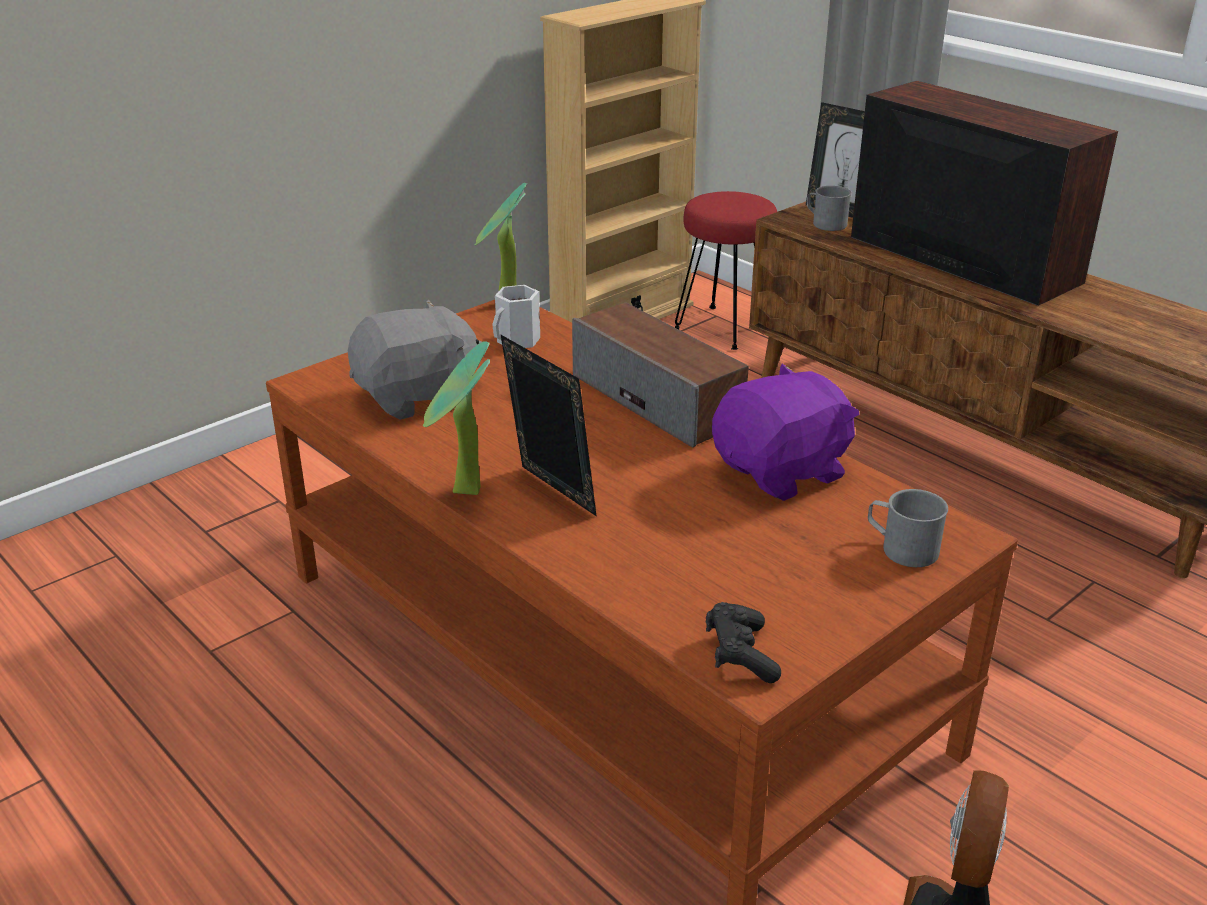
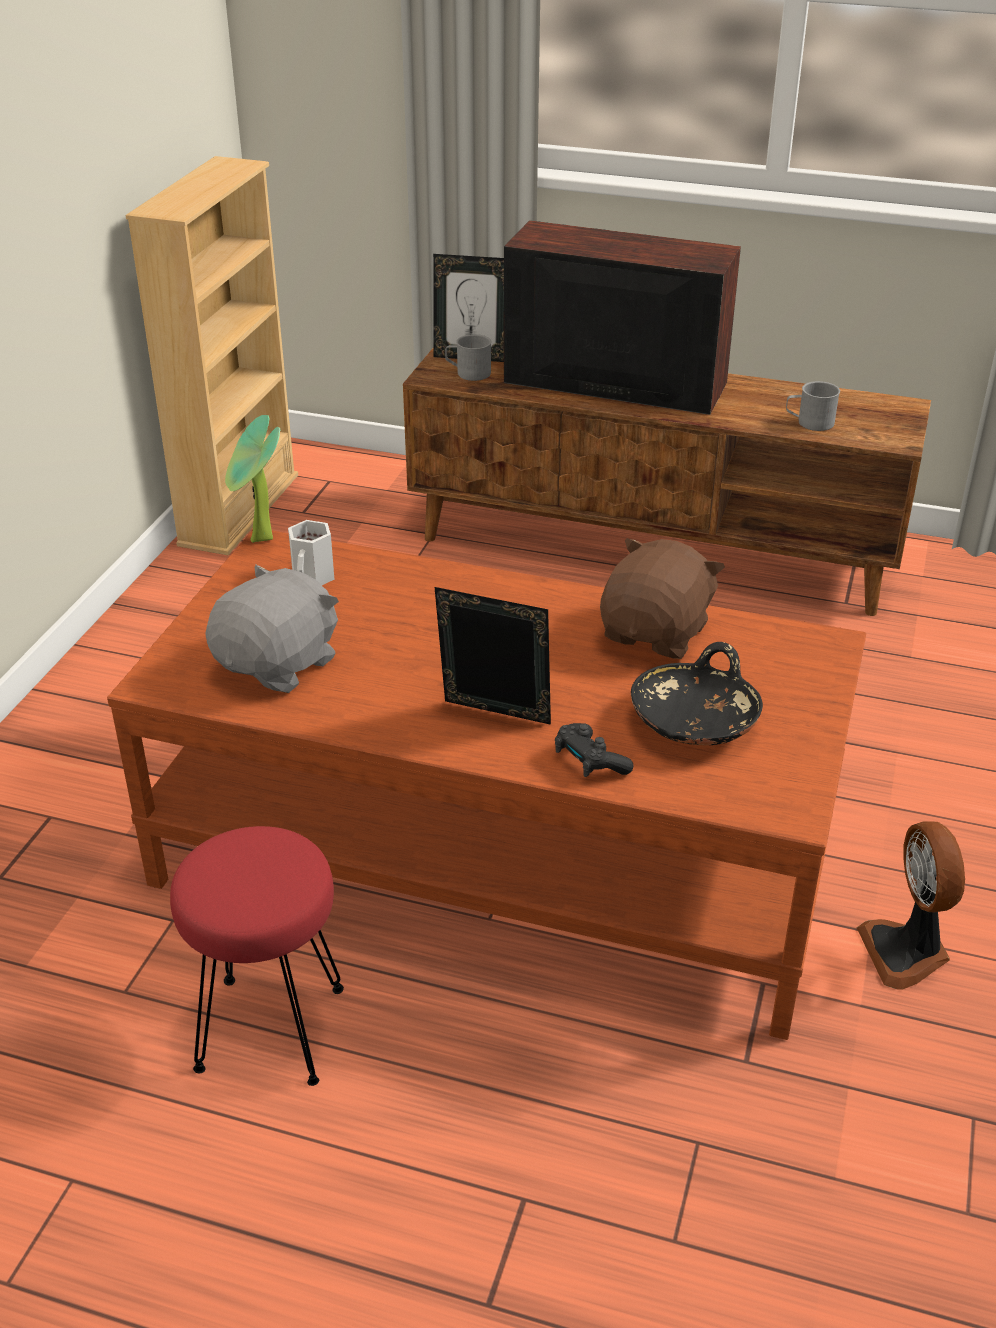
camera: 30 degrees left, 5 degrees up
potted plant [423,341,490,495] -> none
speaker [572,302,749,448] -> none
red stool [675,191,777,350] -> red stool moved to [170,826,344,1086]
black game controller [706,602,781,683] -> black game controller moved to [555,723,633,777]
purple plush toy [712,364,860,501] -> brown plush toy [600,538,725,659]
grey mug [868,489,948,567] -> grey mug moved to [786,381,840,431]
none -> black bowl [631,642,763,745]

